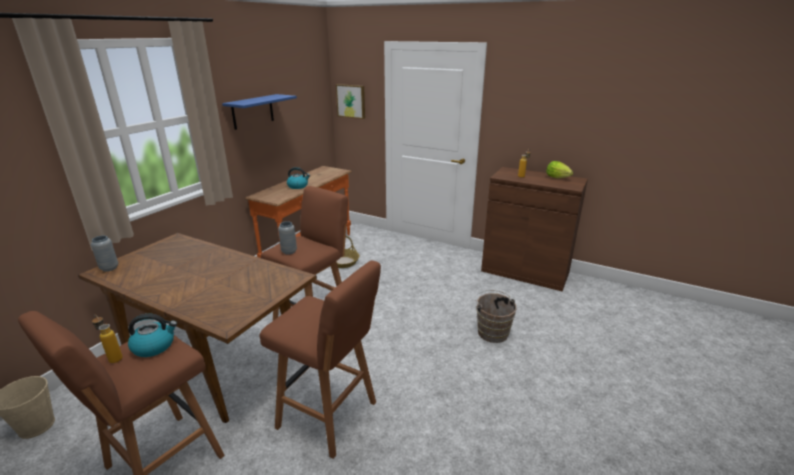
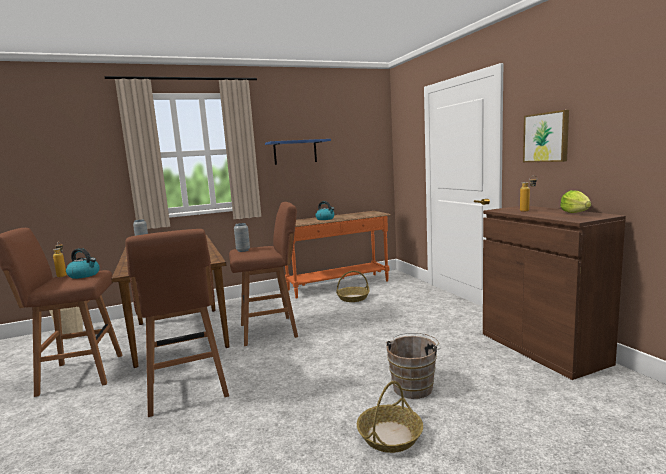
camera: 40 degrees right, 15 degrees down
picture [336,84,365,119] -> picture moved to [523,110,569,162]
none -> basket [357,381,423,453]

